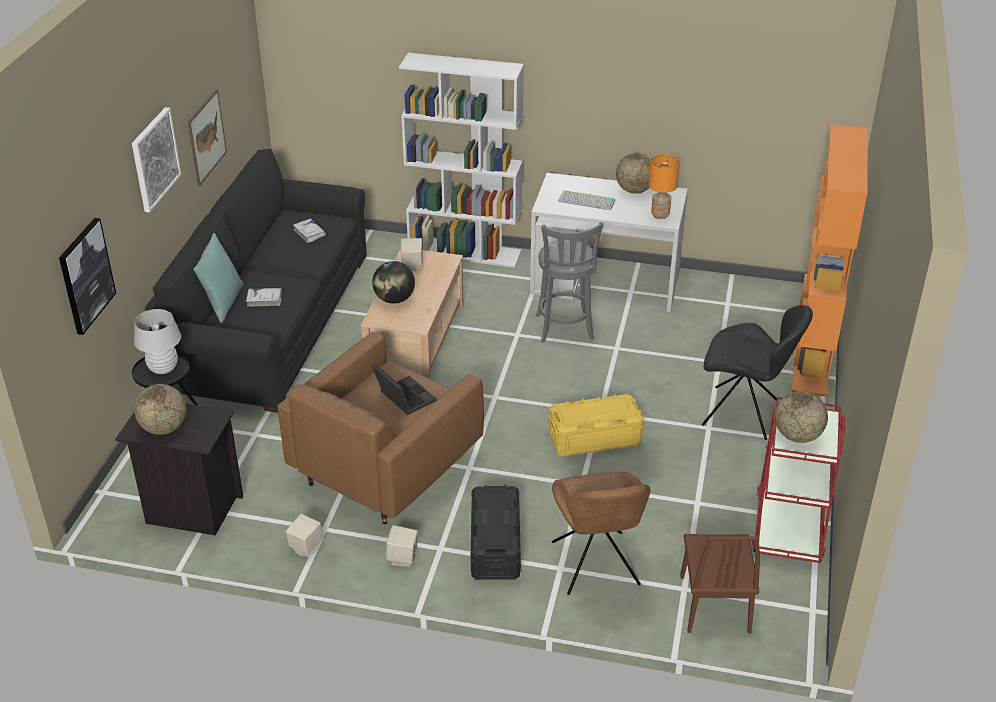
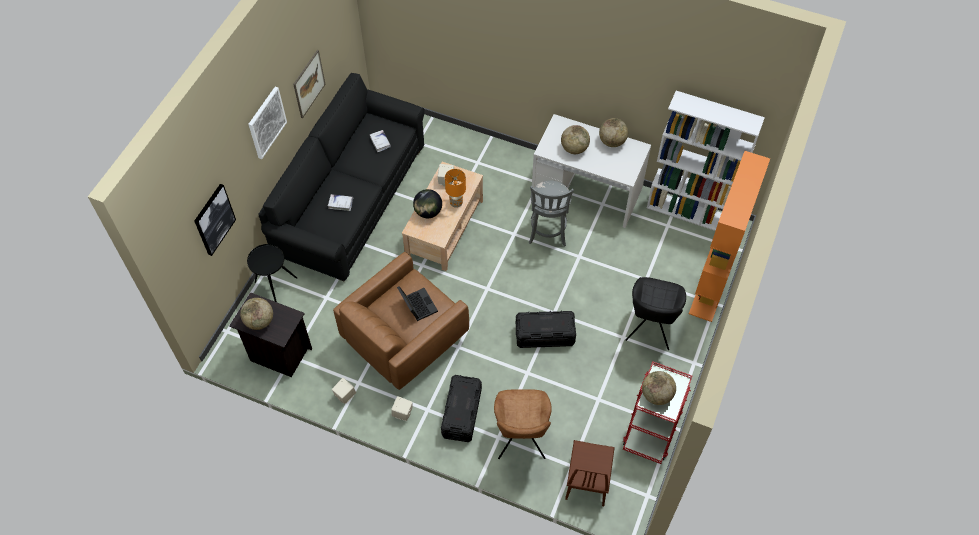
camera: 10 degrees right, 20 degrees up
white table lamp [134,309,181,374] -> none
turquoise pillow [194,233,244,323] -> none
white bookcase [399,53,524,268] -> white bookcase moved to [647,91,765,231]
yellow storage box [548,394,644,457] -> black storage box [516,310,576,348]
keyboard [558,190,615,210] -> globe [561,125,590,154]
orange table lamp [648,154,680,219] -> orange table lamp moved to [445,169,466,208]
black chair [702,305,813,440] -> black chair turned 75 degrees clockwise [625,277,686,350]

